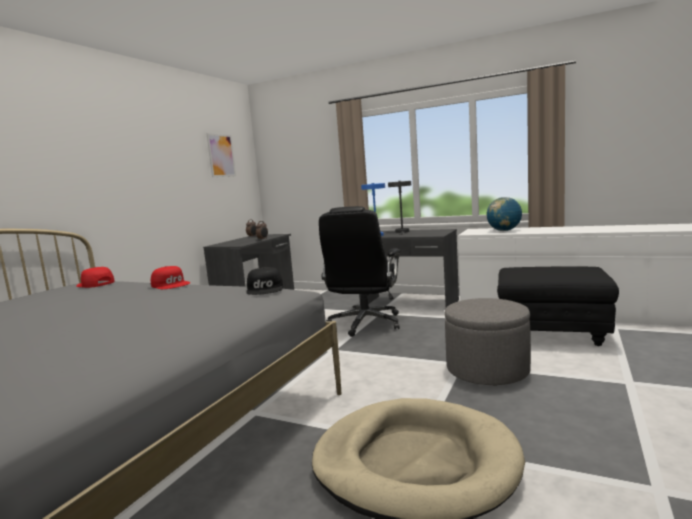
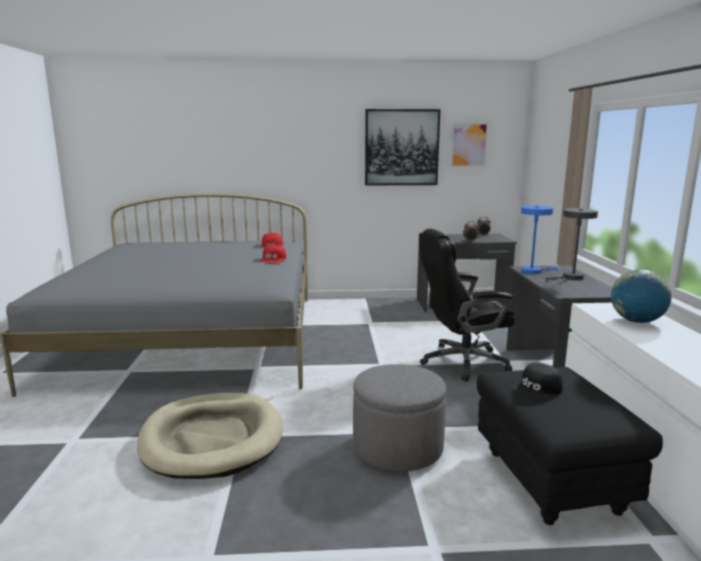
camera: 60 degrees right, 5 degrees up
black cap [246,267,283,295] -> black cap moved to [513,363,563,400]
none -> picture [365,109,441,185]

